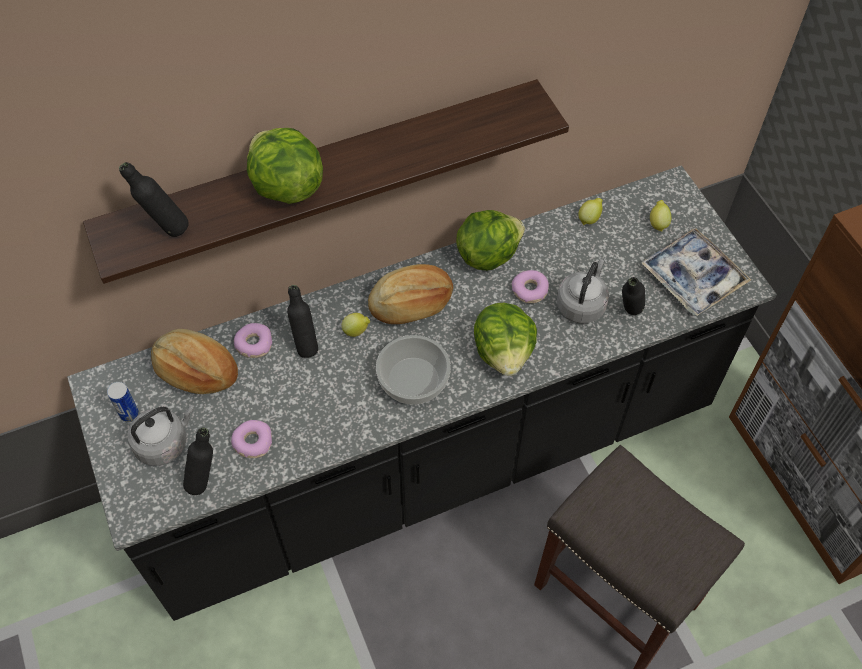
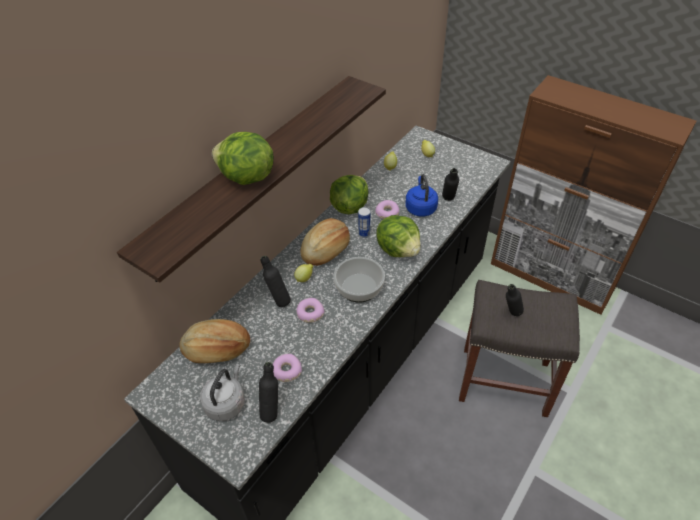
camera: 30 degrees left, 10 degrees down
can [107,382,139,422] -> can moved to [358,207,370,238]
black bottle [119,162,189,237] -> black bottle moved to [506,284,524,316]
donut [234,323,272,358] -> donut moved to [296,298,325,323]
grey kettle [557,259,609,323] -> blue kettle [405,174,438,217]
tray [640,228,751,316] -> none

